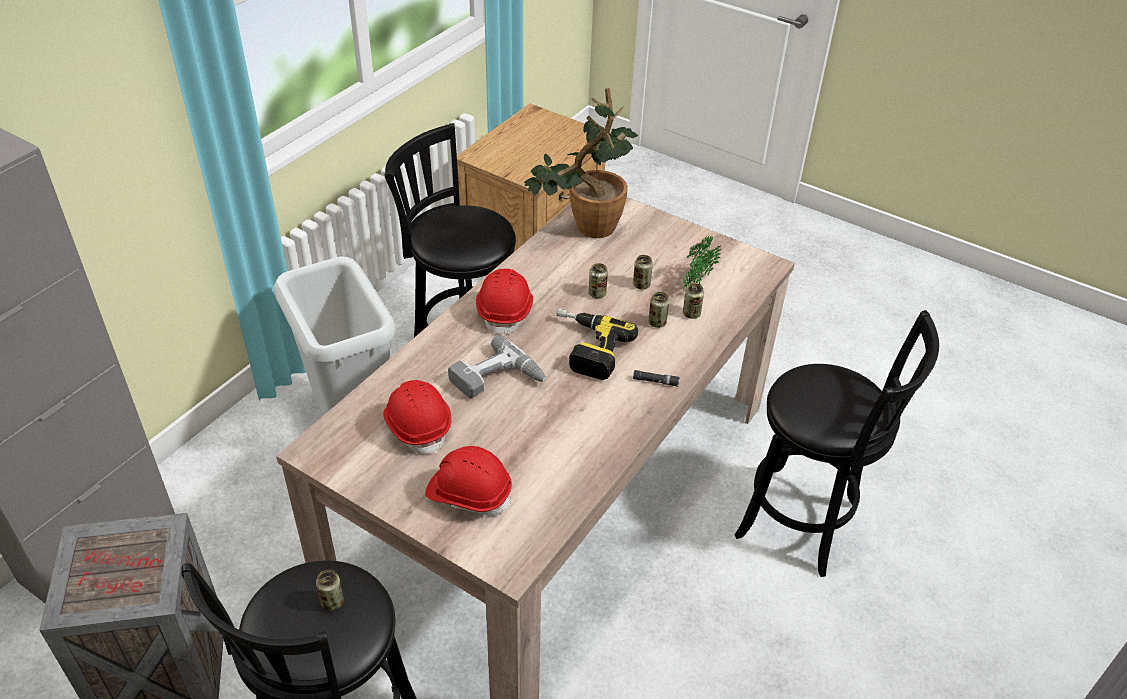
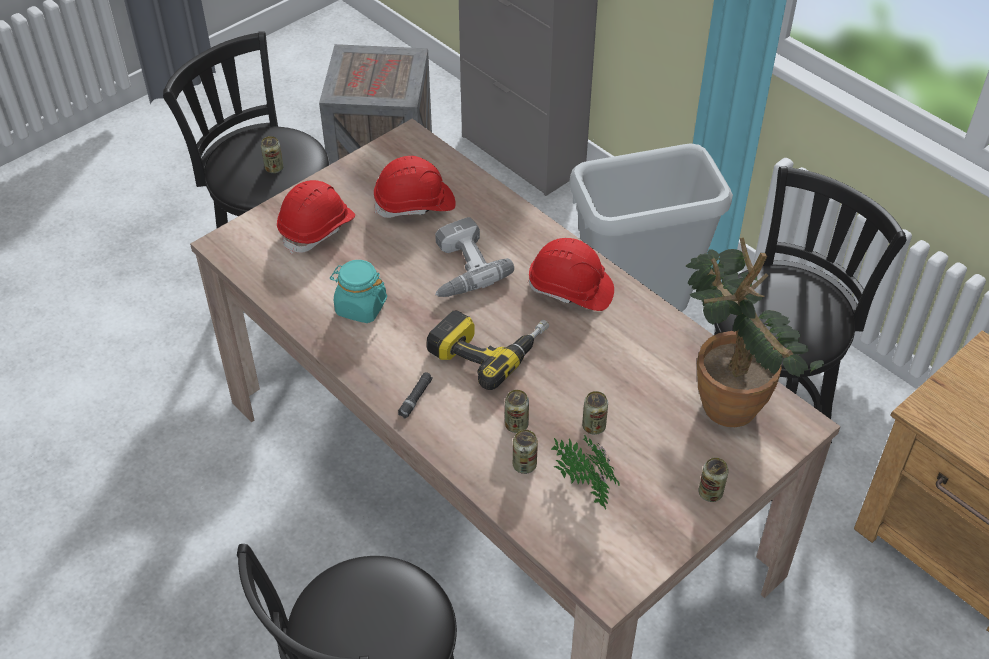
camera: 105 degrees right, 5 degrees up
can [589,263,608,298] -> can moved to [698,458,729,502]
none -> turquoise jar [330,260,387,323]

